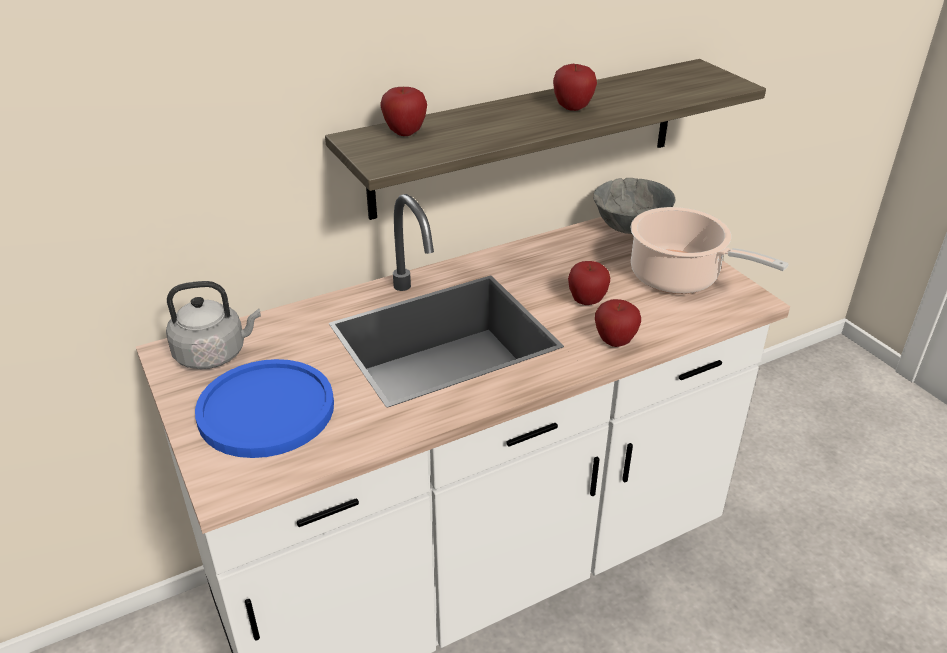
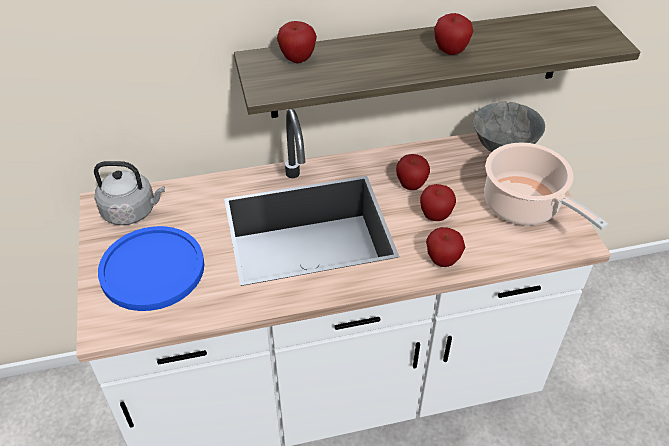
camera: 15 degrees right, 10 degrees up
none -> apple [396,154,430,190]

